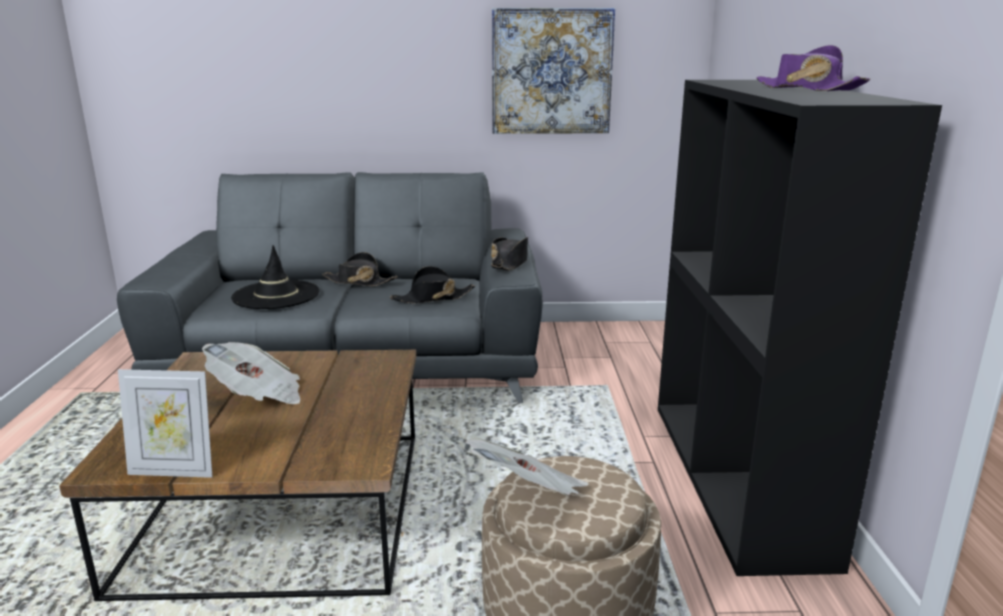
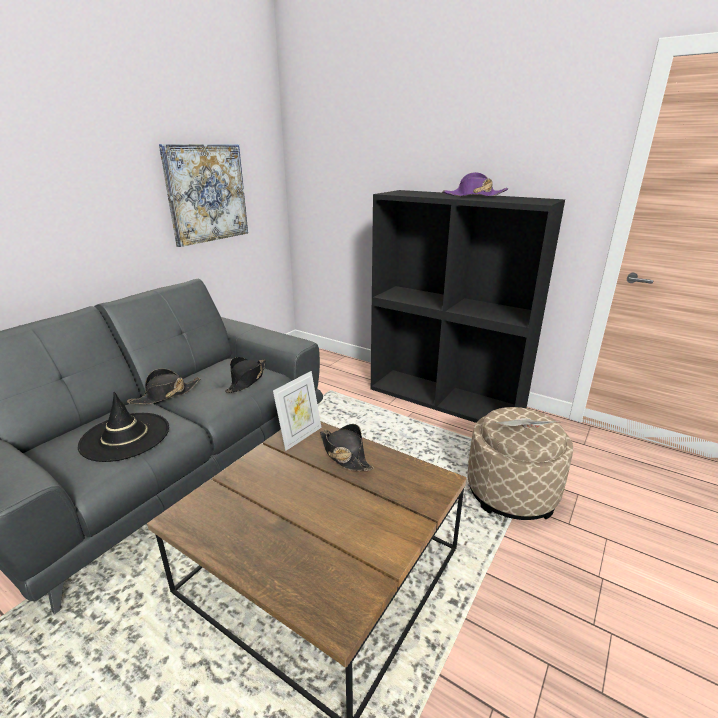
camera: 55 degrees left, 5 degrees up
picture frame [118,369,212,478] -> picture frame moved to [273,371,322,451]
newspaper [202,342,300,404] -> none
black hat [491,237,528,270] -> black hat moved to [320,424,374,471]

